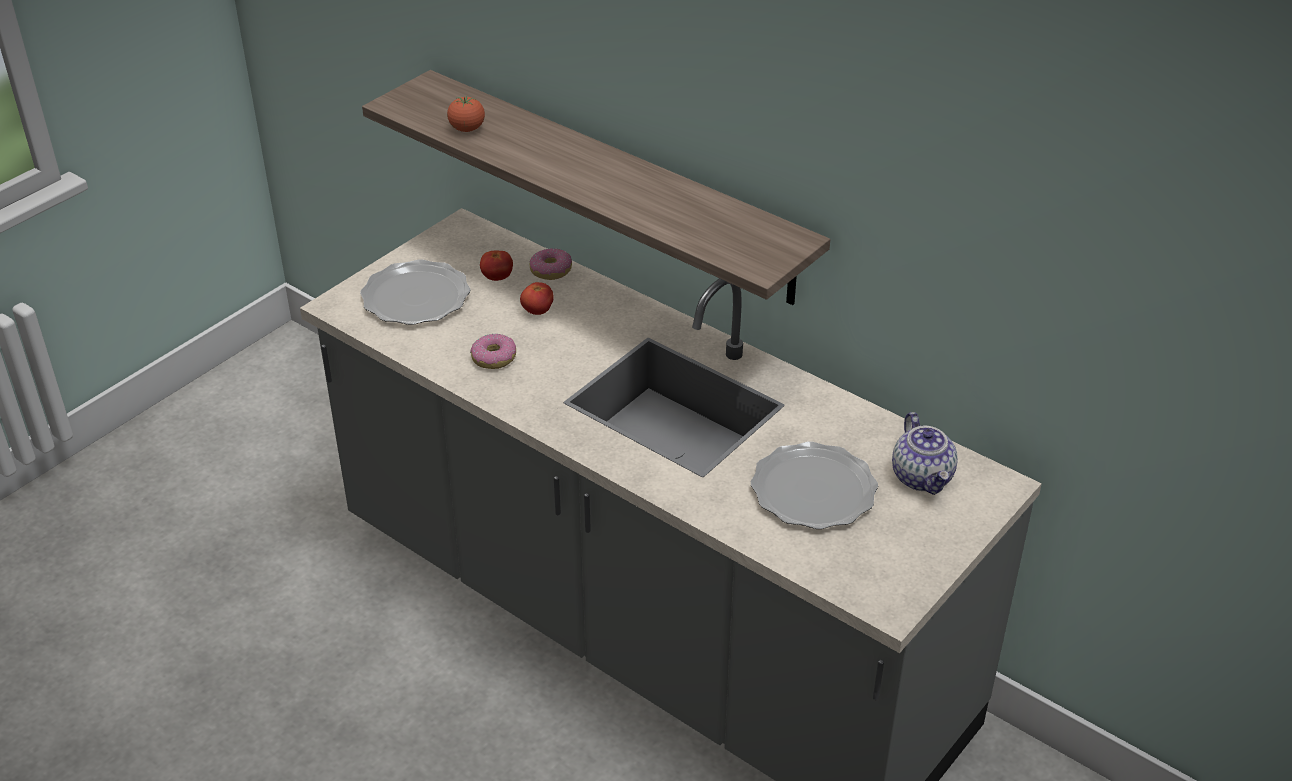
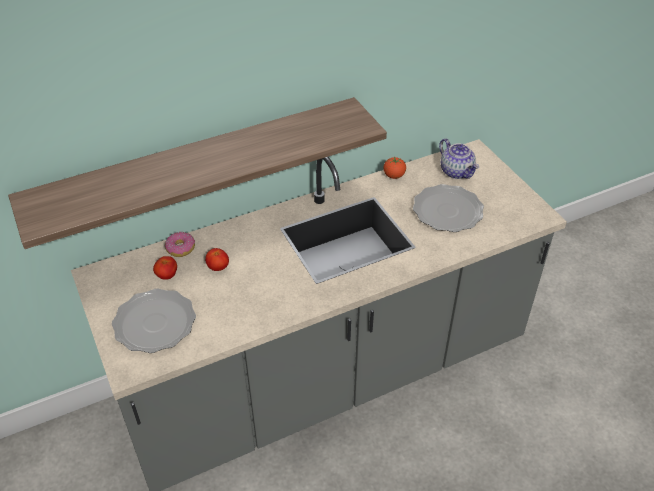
camera: 65 degrees left, 5 degrees up
tomato [447,96,485,132] -> tomato moved to [383,157,406,179]
donut [470,333,516,369] -> none
teapot [892,412,958,495] -> teapot turned 45 degrees clockwise [439,139,479,179]

